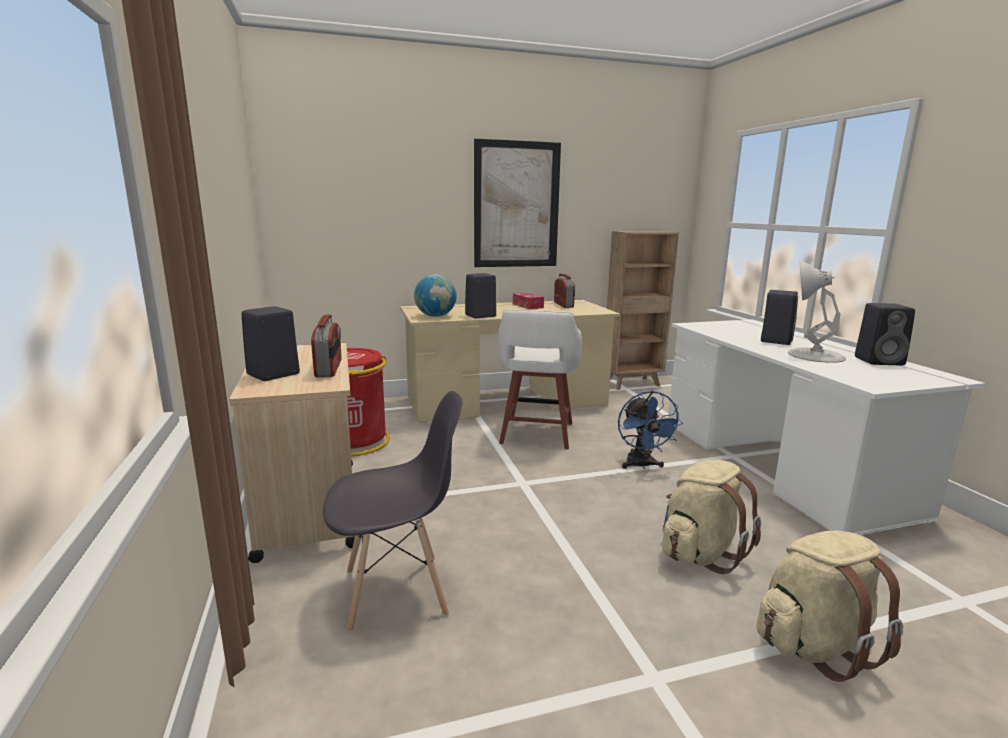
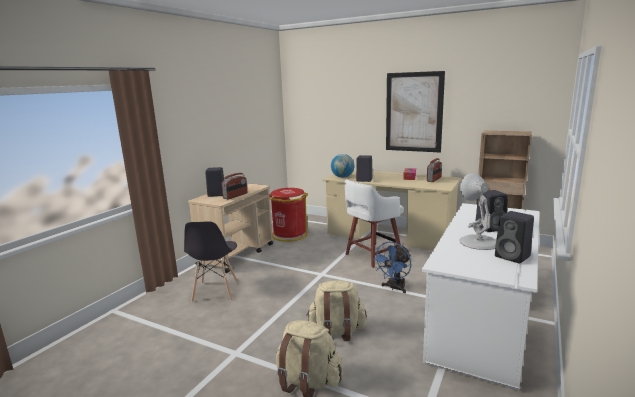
camera: 45 degrees right, 0 degrees up
grey chair [323,391,463,633] -> grey chair turned 60 degrees clockwise [184,221,238,302]

